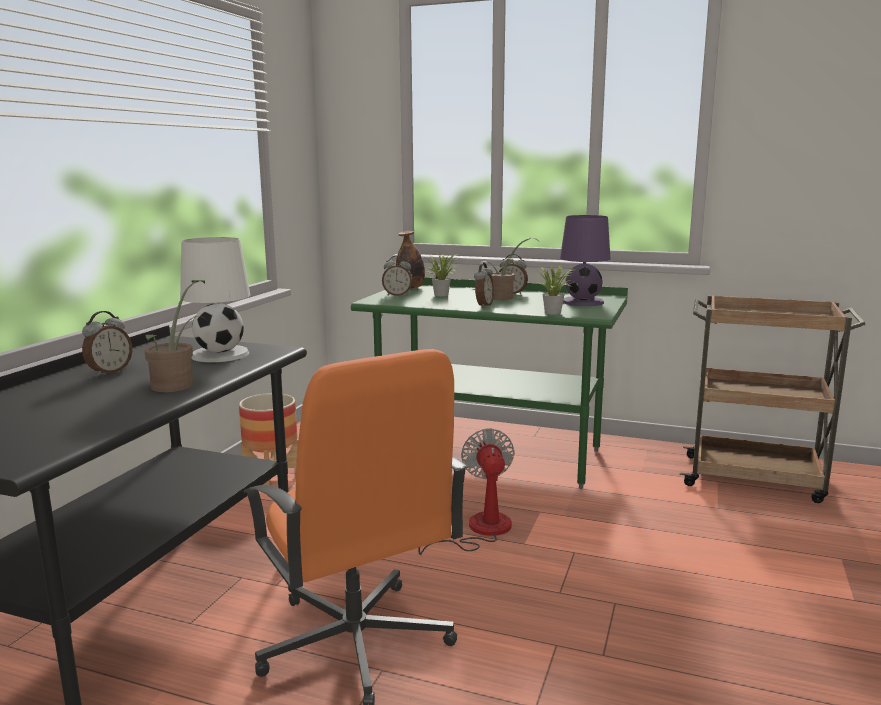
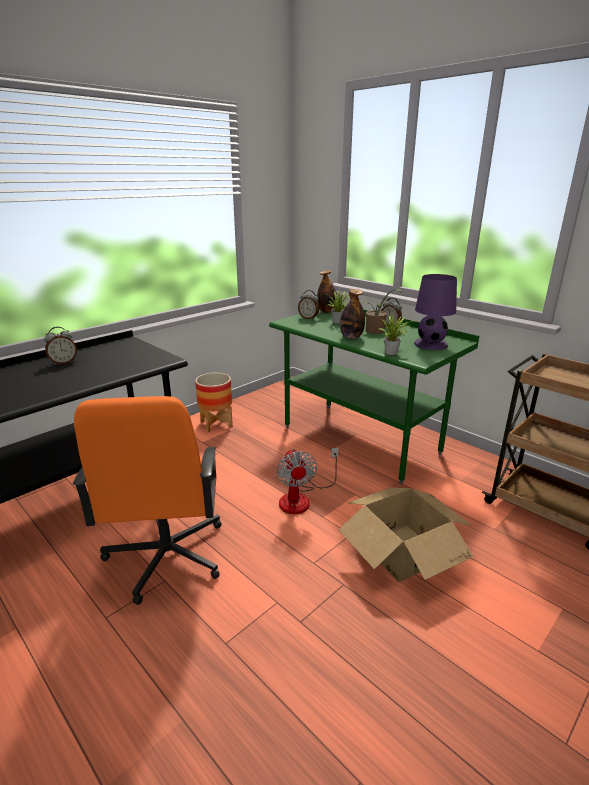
camera: 25 degrees right, 10 degrees up
potted plant [144,280,208,392] -> none
white table lamp [180,237,250,362] -> none
fan [418,428,514,555] -> fan turned 150 degrees clockwise [277,447,339,514]
alarm clock [474,263,494,308] -> bottle [340,289,365,339]
none -> cardboard box [338,487,474,582]

